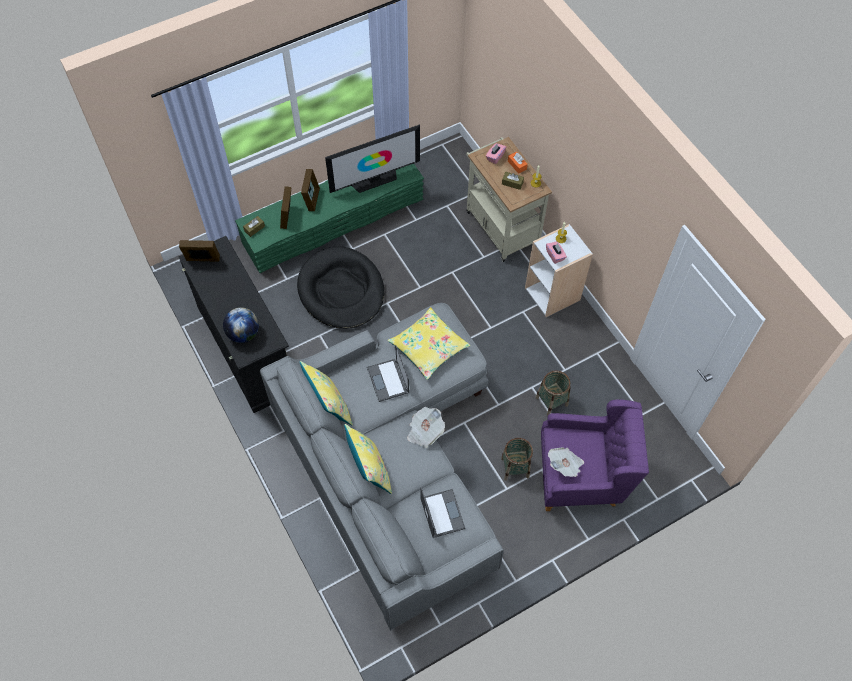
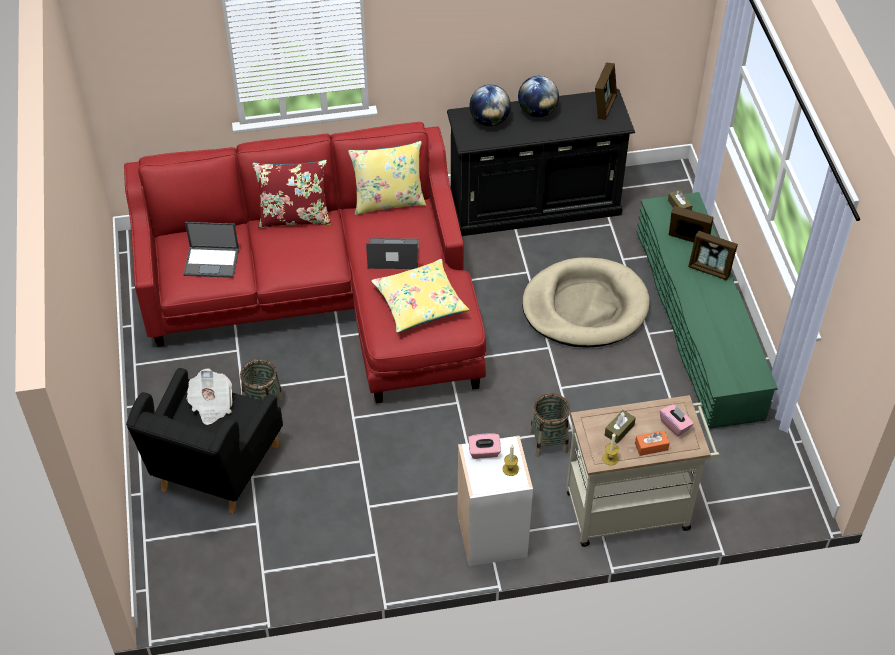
camera: 110 degrees right, 10 degrees down
grey sofa [260,303,504,631] -> red sofa [124,122,487,403]
black dog bed [297,246,384,329] -> beige dog bed [522,258,650,348]
television [325,125,420,193] -> none
yellow pillow [344,424,392,494] -> red pillow [252,160,331,228]
newspaper [407,407,445,448] -> none
basket [535,370,571,416] -> basket moved to [530,393,570,457]
purple armchair [541,399,649,511] -> black armchair [126,368,283,514]
none -> globe [518,76,559,117]

